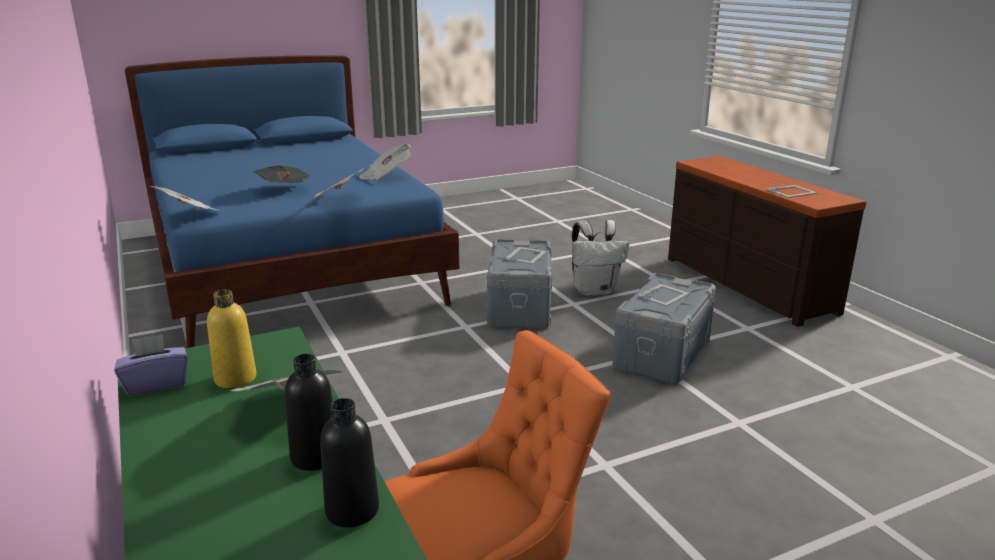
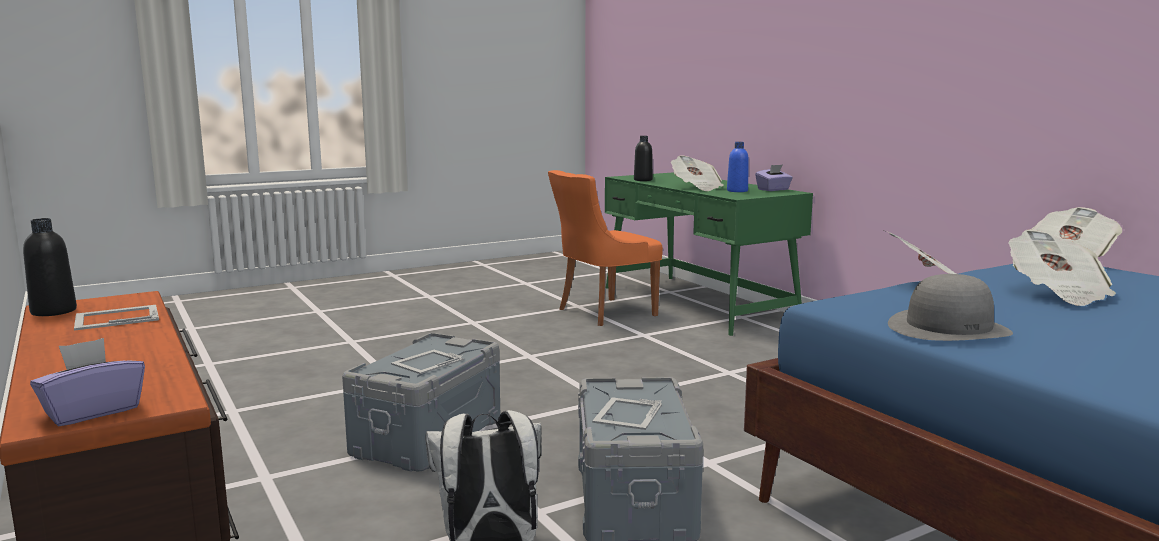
camera: 175 degrees right, 10 degrees down
yellow bottle [207,289,256,388] -> blue bottle [727,142,749,192]
black bottle [285,354,333,471] -> black bottle moved to [23,218,77,316]
newspaper [359,144,411,180] -> grey hat [888,274,1013,341]
none -> purple tissue box [30,338,145,427]

